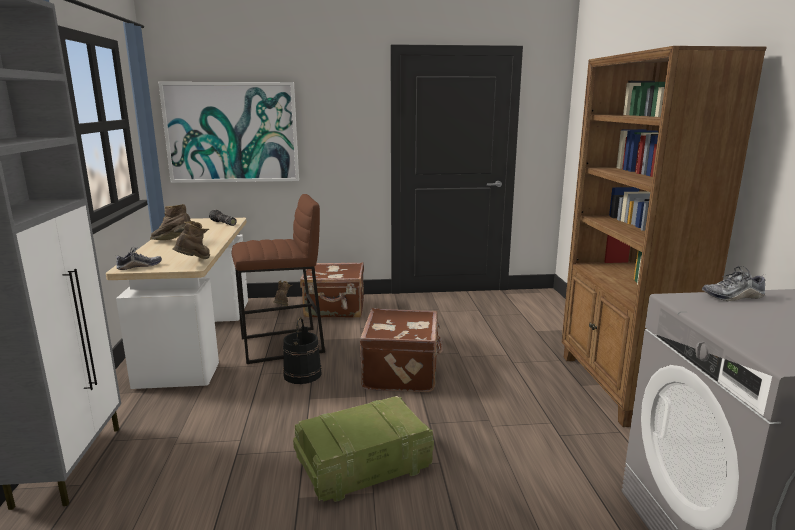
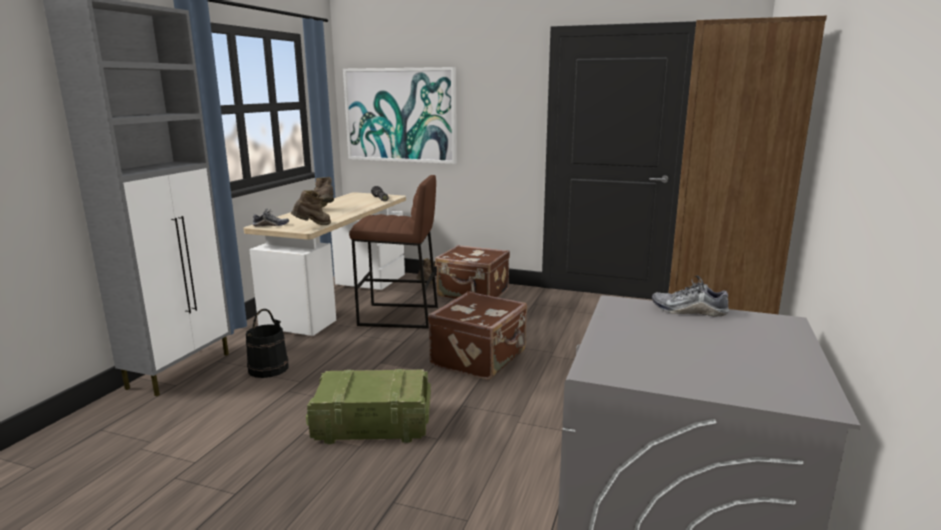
camera: 25 degrees right, 0 degrees up
black bucket [283,317,322,384] -> black bucket moved to [246,309,289,378]

